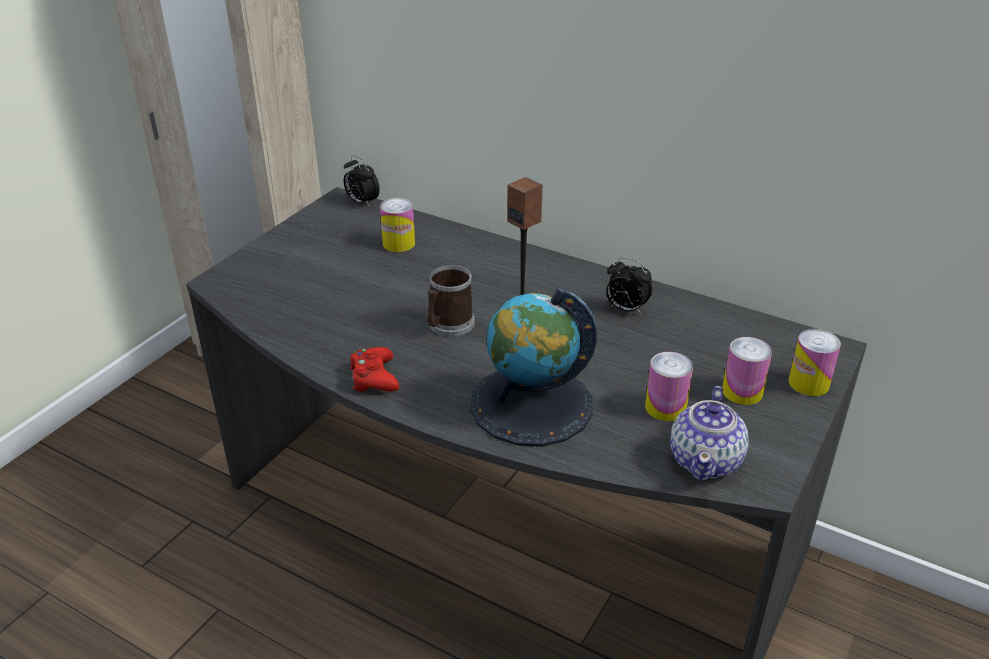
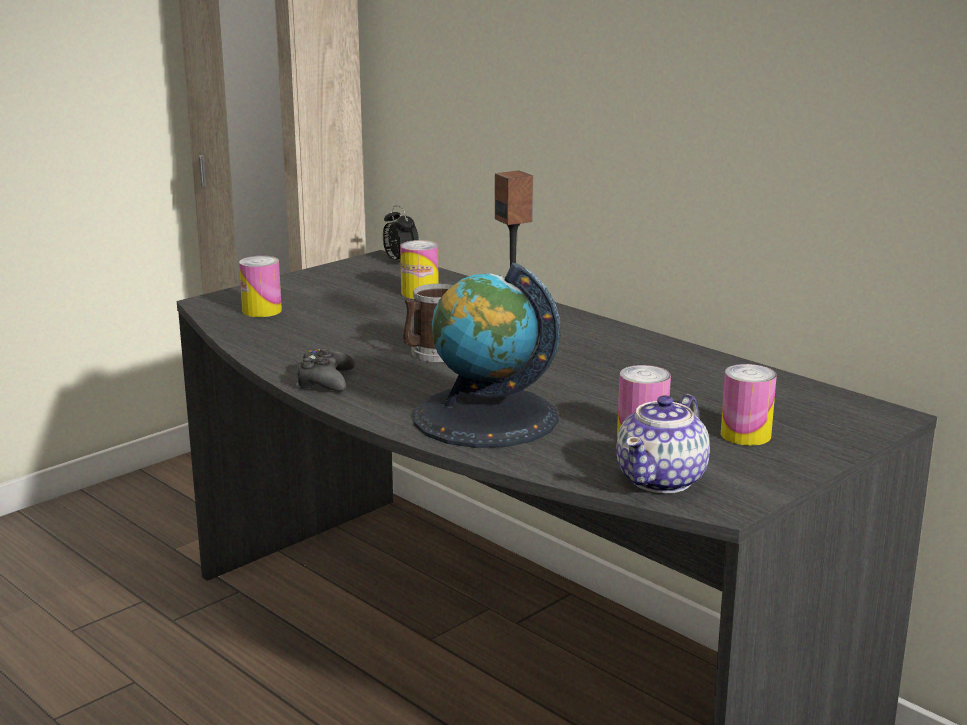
camera: 15 degrees right, 15 degrees down
red game controller [350,347,399,392] -> black game controller [296,348,355,391]
alarm clock [606,258,653,315] -> none
can [788,329,841,396] -> can moved to [239,256,282,317]

